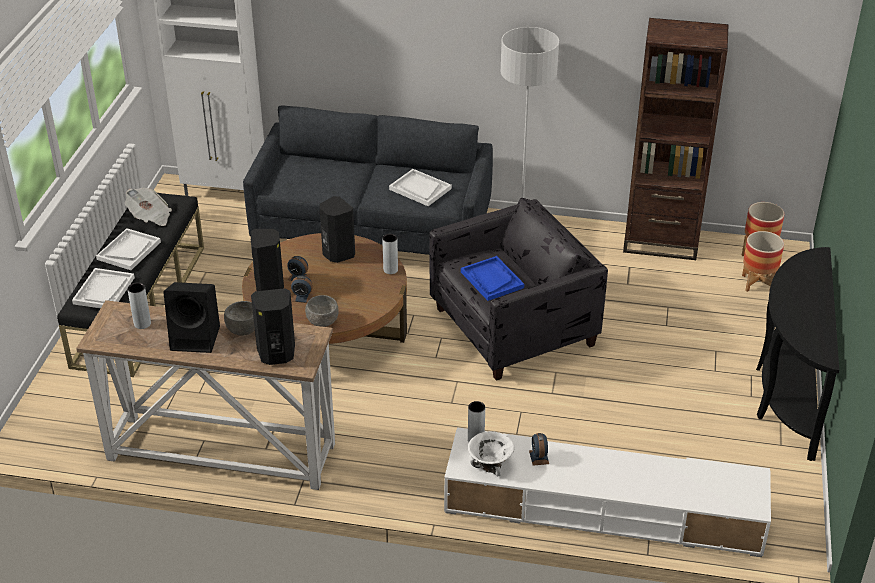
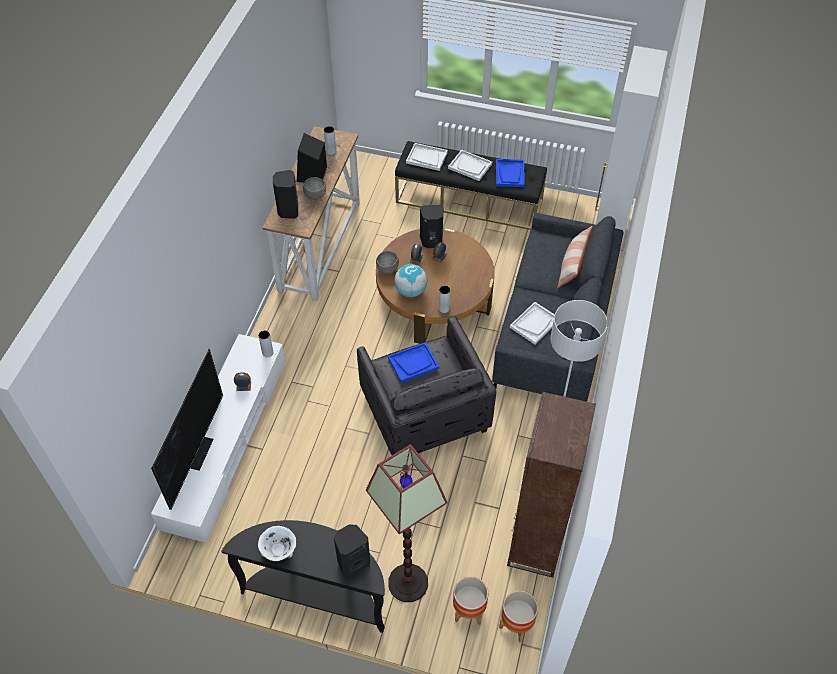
camera: 95 degrees right, 15 degrees up
newspaper [124,188,172,226] -> blue tray [496,159,525,187]
black speaker [320,196,355,263] -> black speaker moved to [334,525,370,578]
white bowl [468,431,514,476] -> white bowl moved to [258,526,296,561]
none -> television [151,349,223,510]
none -> floor lamp [366,444,448,602]
none -> globe [394,264,427,297]
none -> pillow [557,226,593,288]

